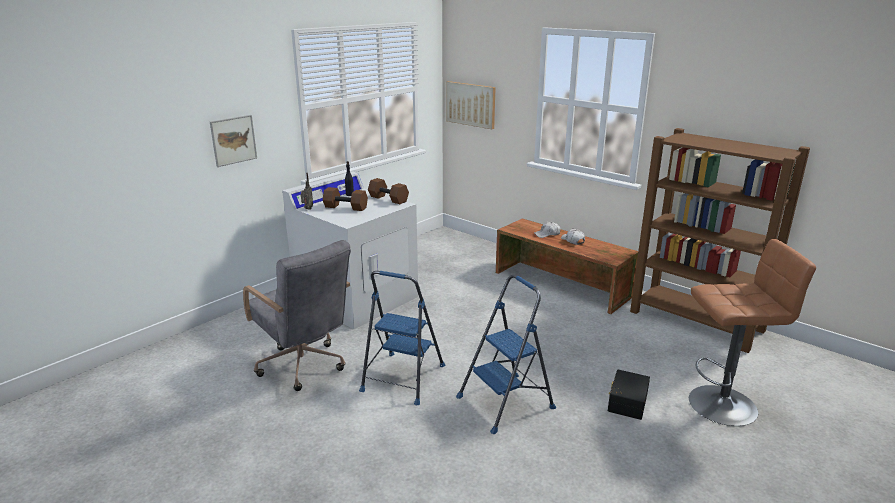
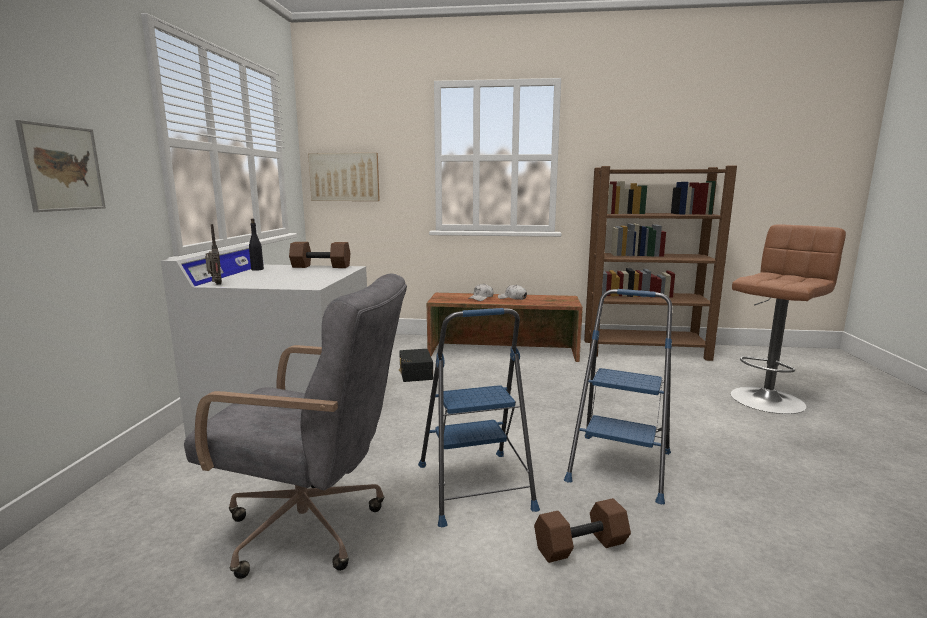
camera: 35 degrees left, 10 degrees down
brown dumbbell [323,187,368,211] -> brown dumbbell moved to [534,498,631,563]
black storage box [608,370,650,420] -> black storage box moved to [399,349,433,382]

